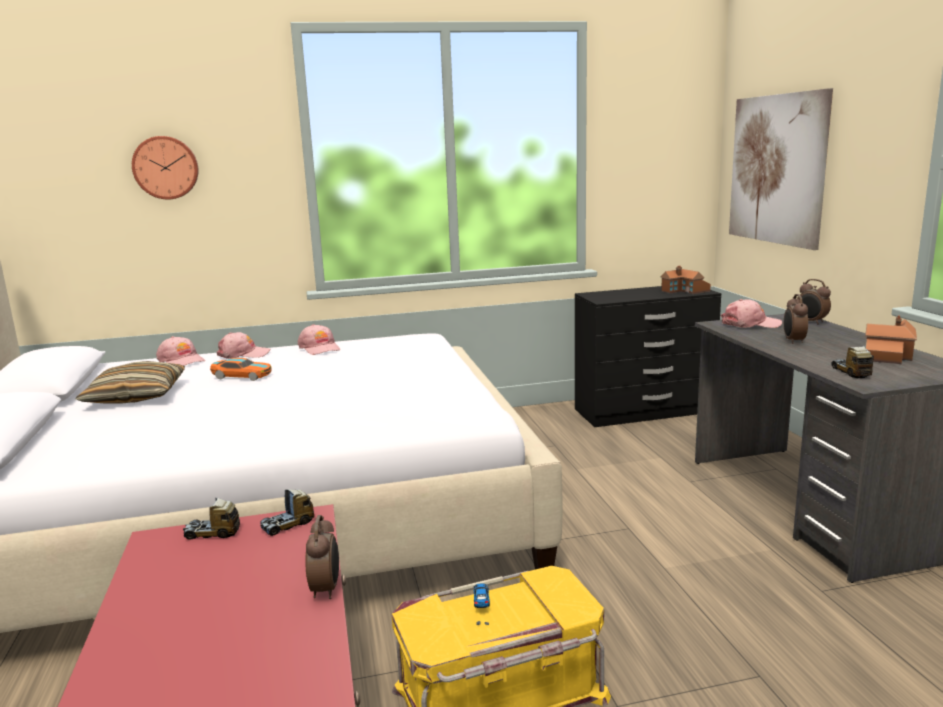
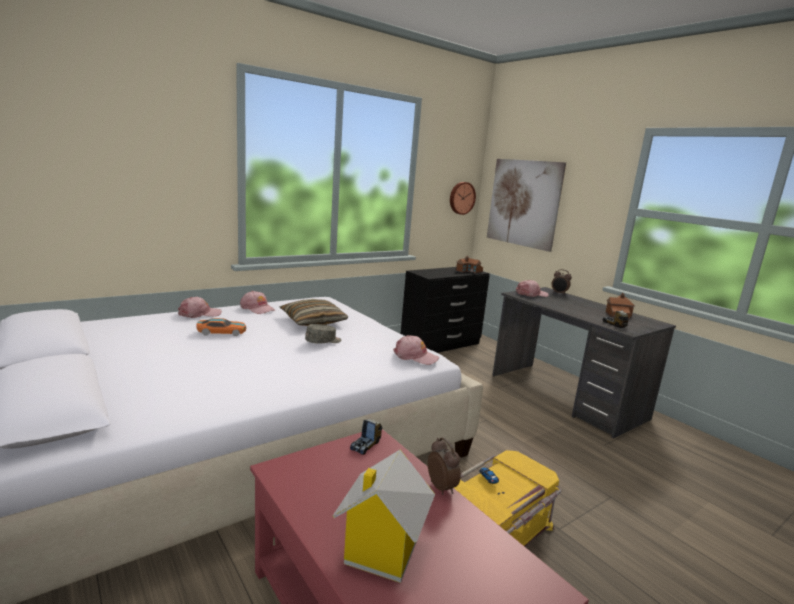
camera: 25 degrees left, 0 degrees up
pillow [76,361,185,404] -> pillow moved to [280,299,349,326]
wall clock [132,136,199,200] -> wall clock moved to [450,182,476,215]
pink cap [156,336,205,366] -> pink cap moved to [393,335,439,365]
toy truck [183,498,240,539] -> none
alarm clock [784,294,808,344] -> none
none -> grey cap [305,324,341,344]
none -> toy house [333,450,435,583]

